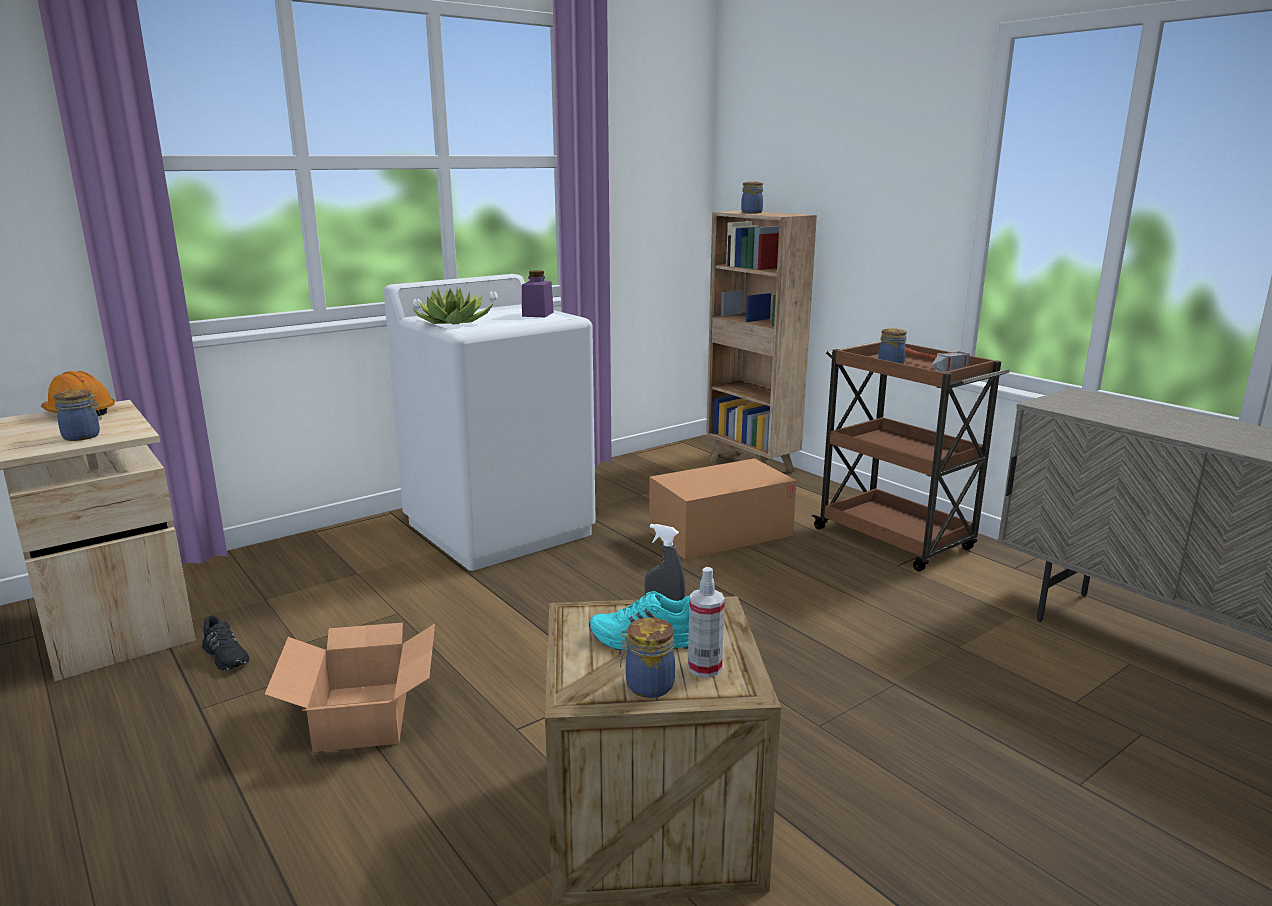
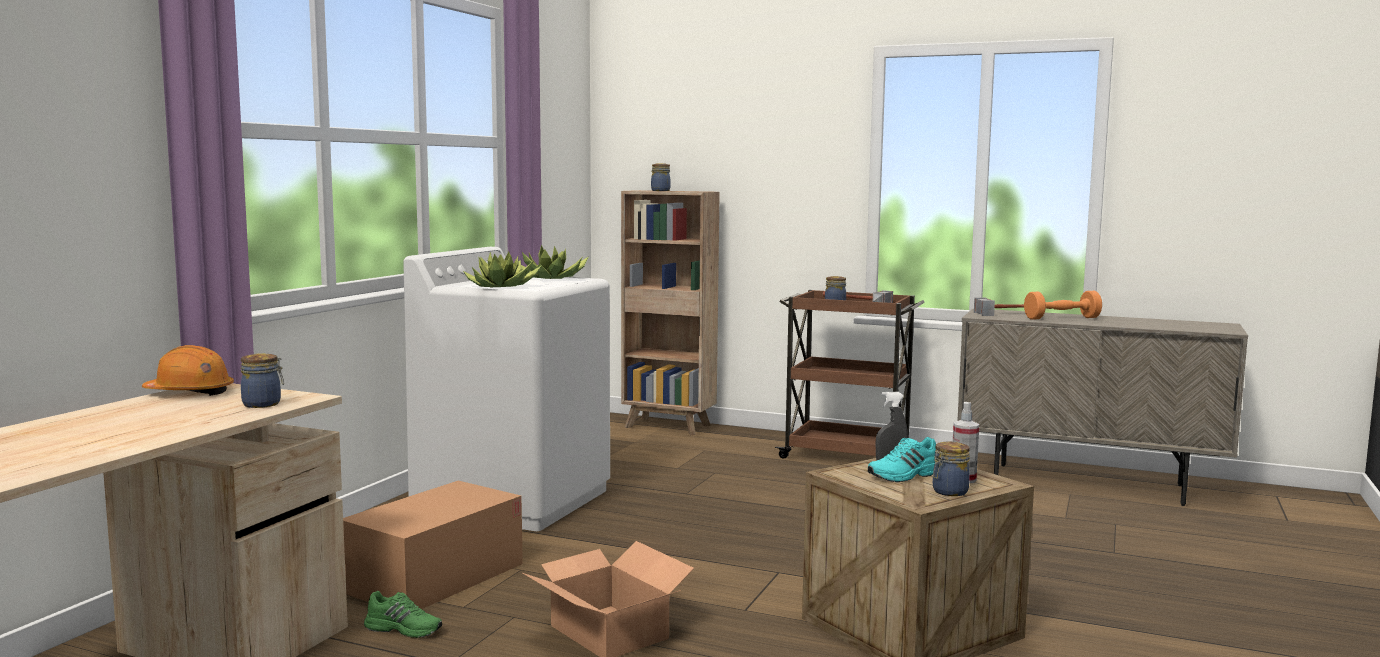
camera: 30 degrees left, 10 degrees down
black shoe [202,615,250,671] -> green shoe [364,591,442,638]
purple jar [522,270,554,317] -> potted plant [521,245,588,279]
cardboard box [649,458,797,560] -> cardboard box moved to [343,481,523,609]
none -> hammer [974,298,1049,316]
none -> orange dumbbell [1024,291,1102,319]

